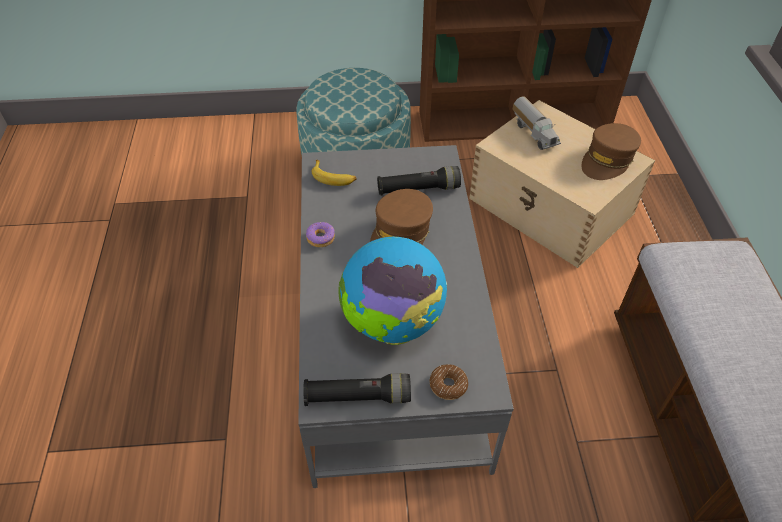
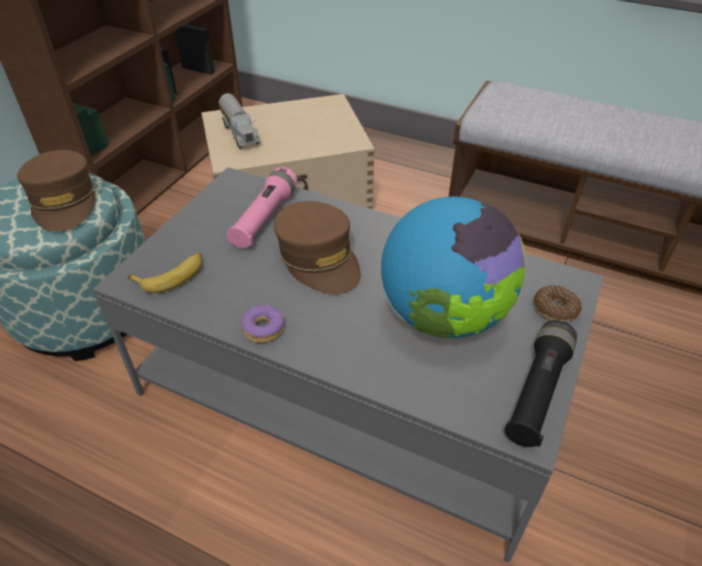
camera: 60 degrees left, 5 degrees down
black flashlight [377,166,461,196] -> pink flashlight [227,167,298,249]
toy truck [512,96,561,150] -> toy truck turned 60 degrees clockwise [218,93,261,149]
brown cap [582,123,641,180] -> brown cap moved to [17,150,96,232]

